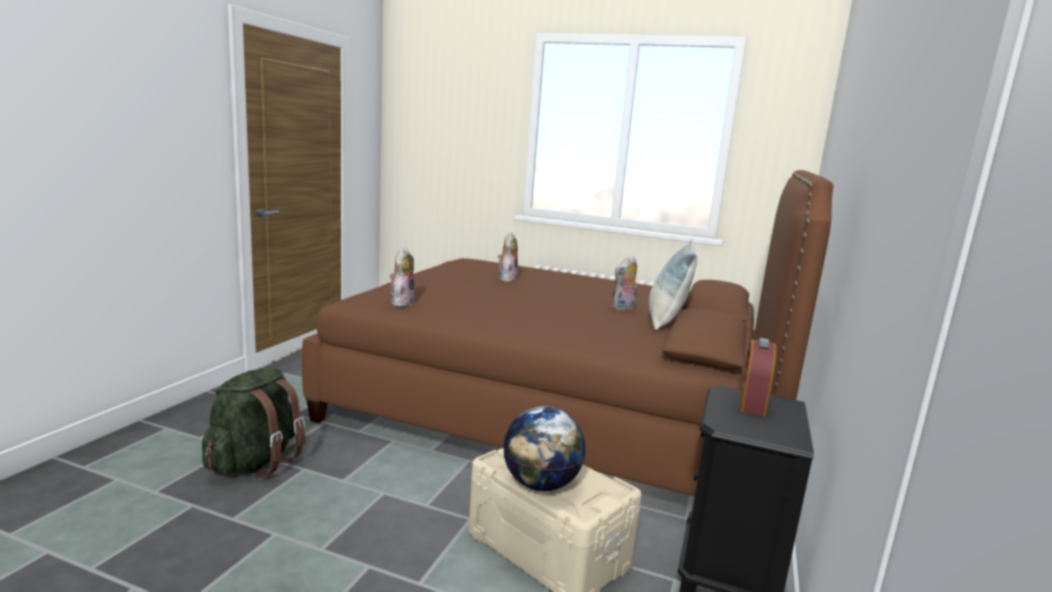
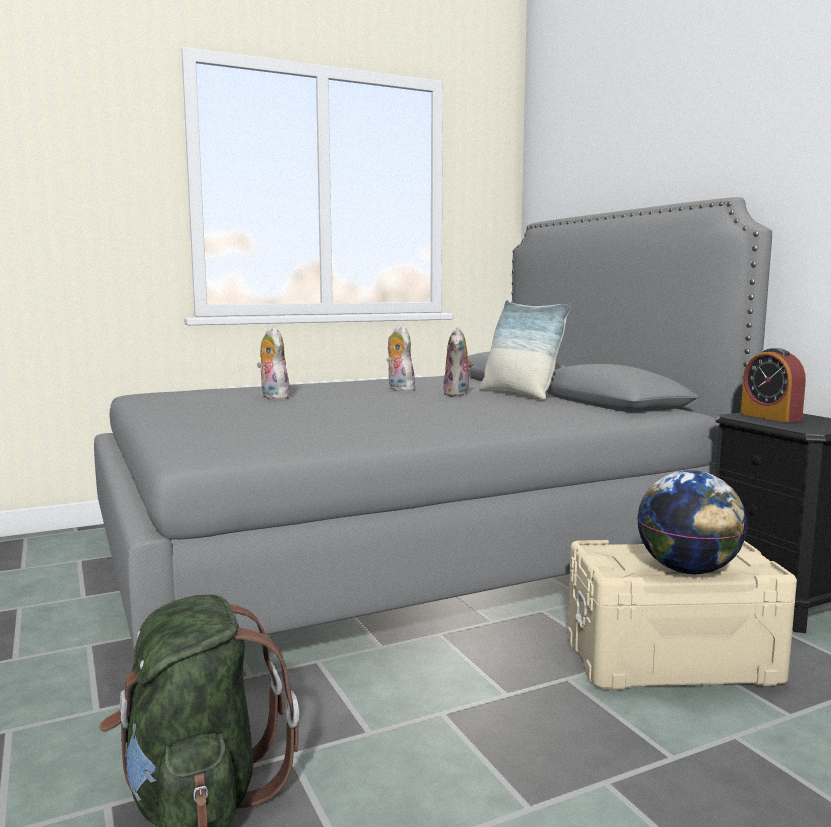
camera: 45 degrees left, 5 degrees down
brown bed [302,170,834,496] -> grey bed [94,197,772,650]
plush toy [389,247,415,307] -> plush toy moved to [387,326,416,391]

